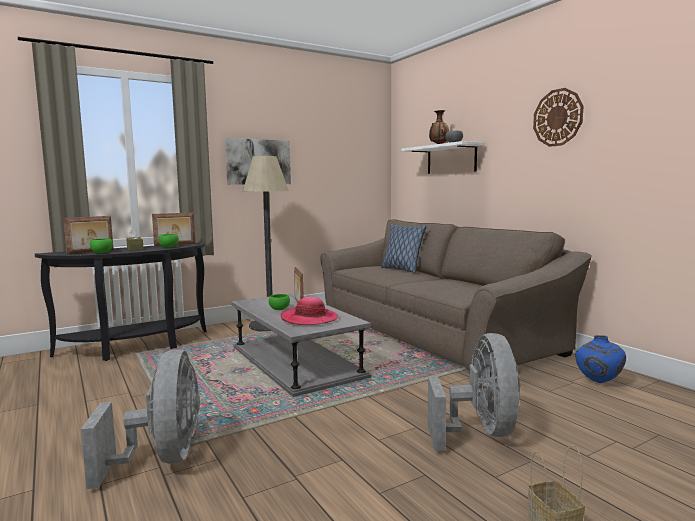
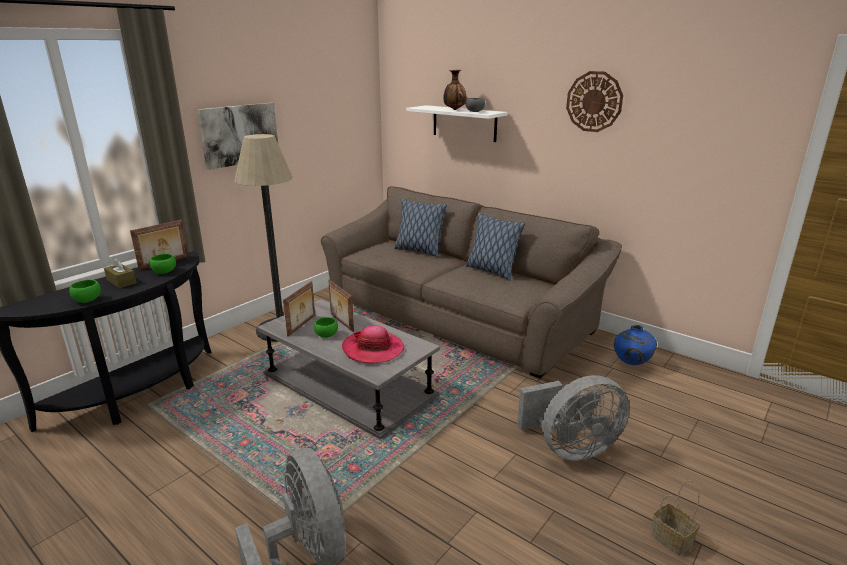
camera: 20 degrees left, 15 degrees up
picture frame [64,216,114,254] -> picture frame moved to [283,281,315,337]
grey fan [427,333,521,451] -> grey fan turned 90 degrees clockwise [517,375,630,461]
none -> pillow [466,213,525,280]

